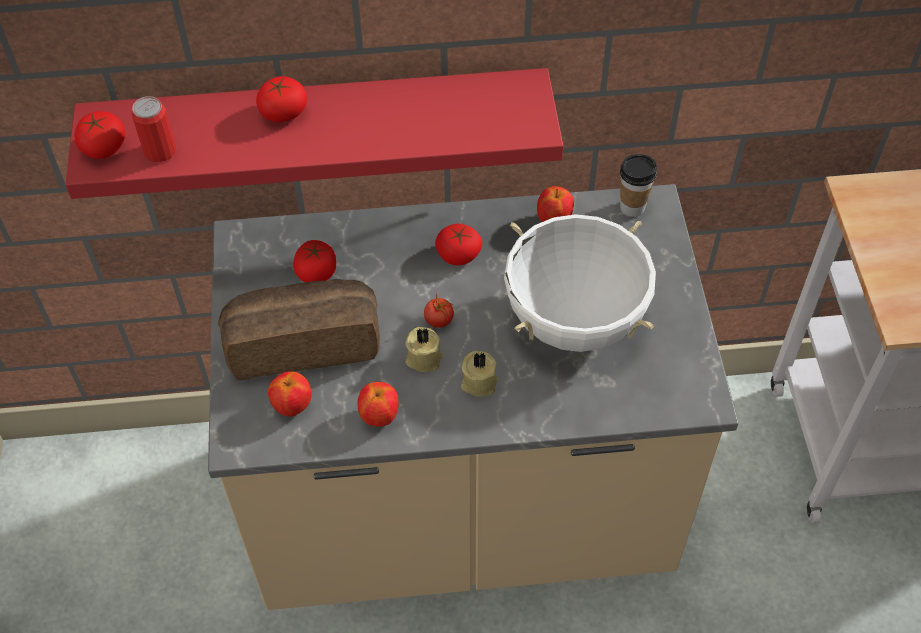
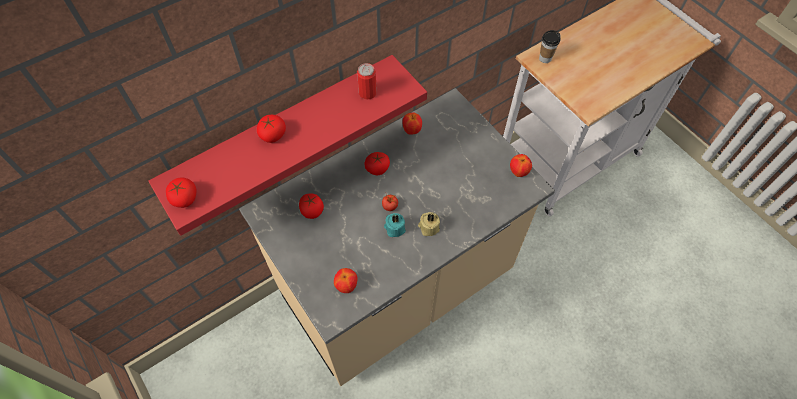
camera: 30 degrees left, 5 degrees up
can [132,96,176,162] -> can moved to [357,63,377,100]
bread [218,279,380,380] -> none
apple [357,382,398,427] -> apple moved to [510,154,532,177]
beige candle [406,327,443,372] -> turquoise candle [384,213,406,237]
white cooking pot [504,214,656,352] -> none
cup [620,154,657,217] -> cup moved to [539,30,561,63]

